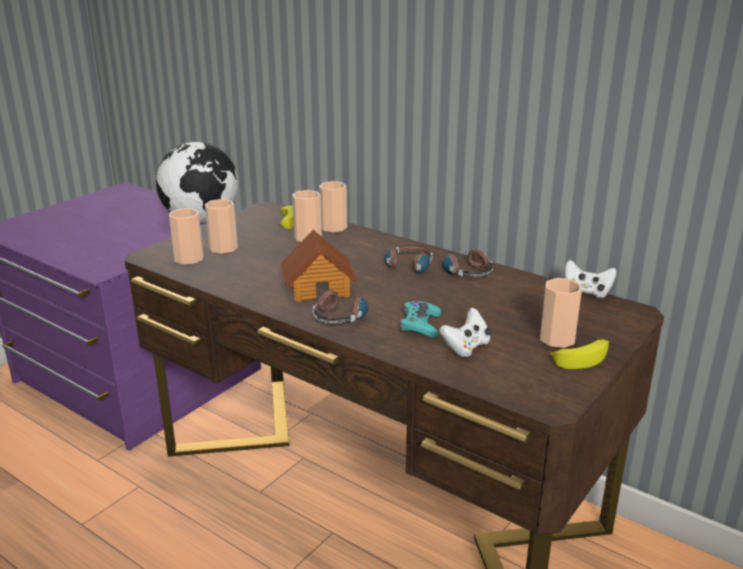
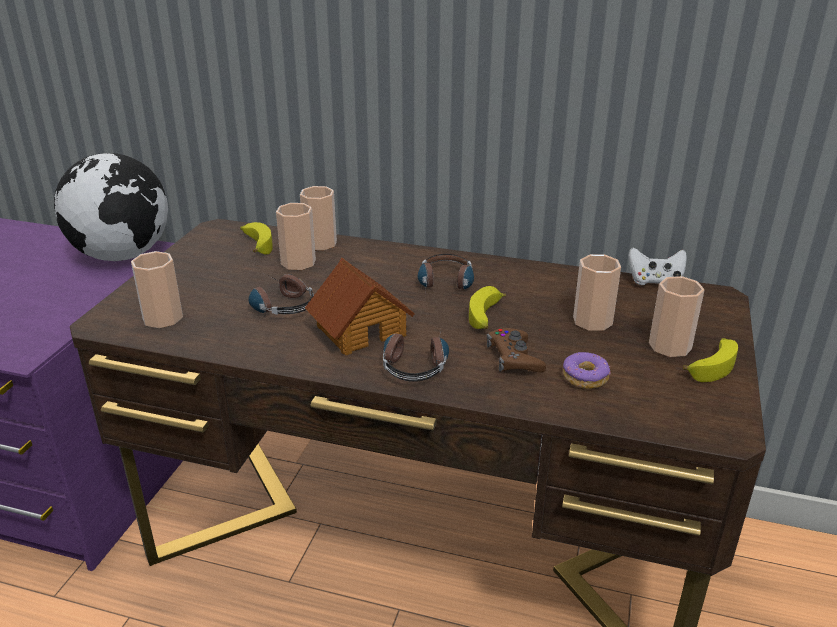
camera: 20 degrees left, 5 degrees up
cup [205,199,238,254] -> cup moved to [573,254,621,331]
turquoise game controller [400,301,441,338] -> brown game controller [487,328,546,373]
white game controller [439,307,491,357] -> donut [563,352,610,389]
headphones [442,248,493,278] -> headphones moved to [248,274,314,315]
none -> banana [469,286,506,329]

